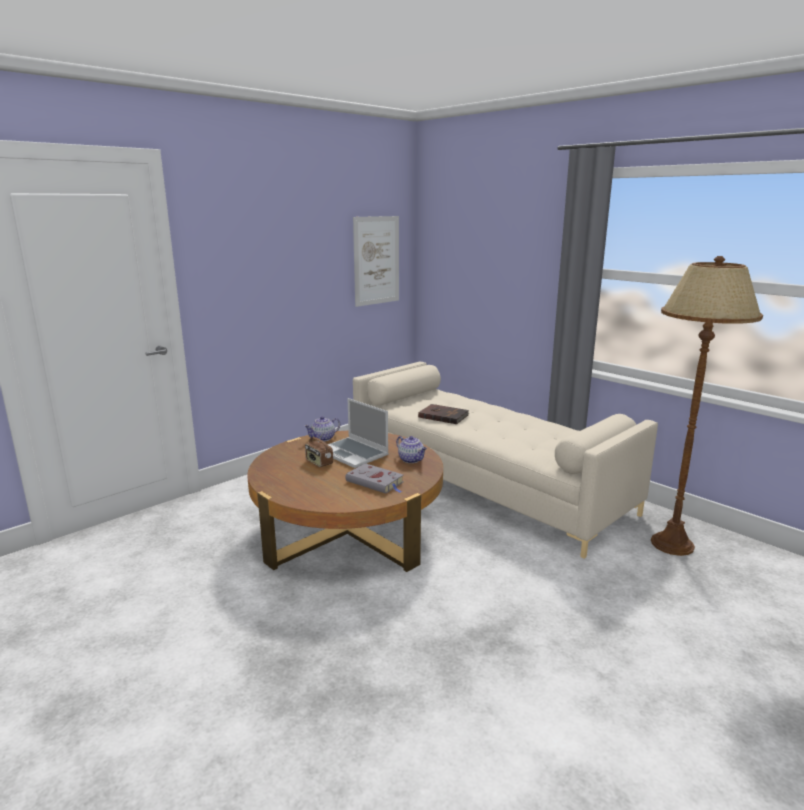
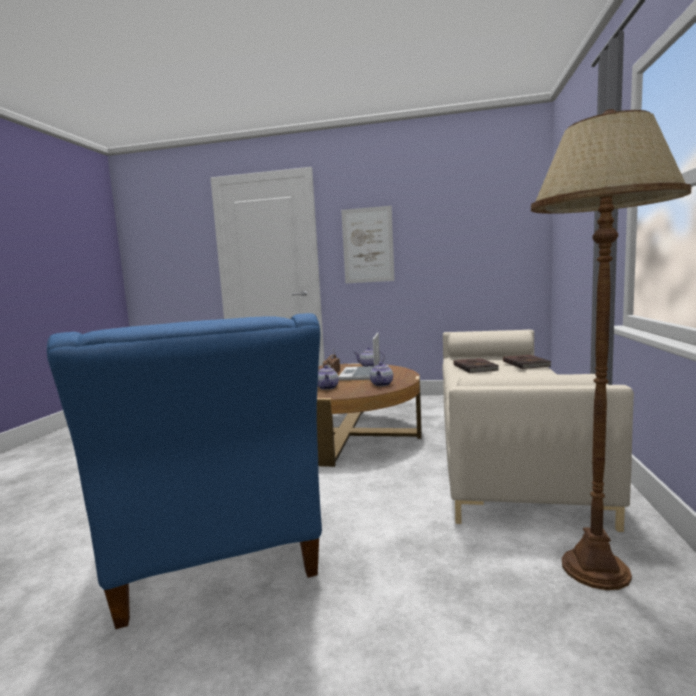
camera: 55 degrees right, 10 degrees down
grey book [345,463,404,493] -> teapot [318,365,339,390]
picture [353,216,399,307] -> picture moved to [341,206,395,283]
none -> blue armchair [47,313,322,629]
none -> brown book [503,355,551,369]

